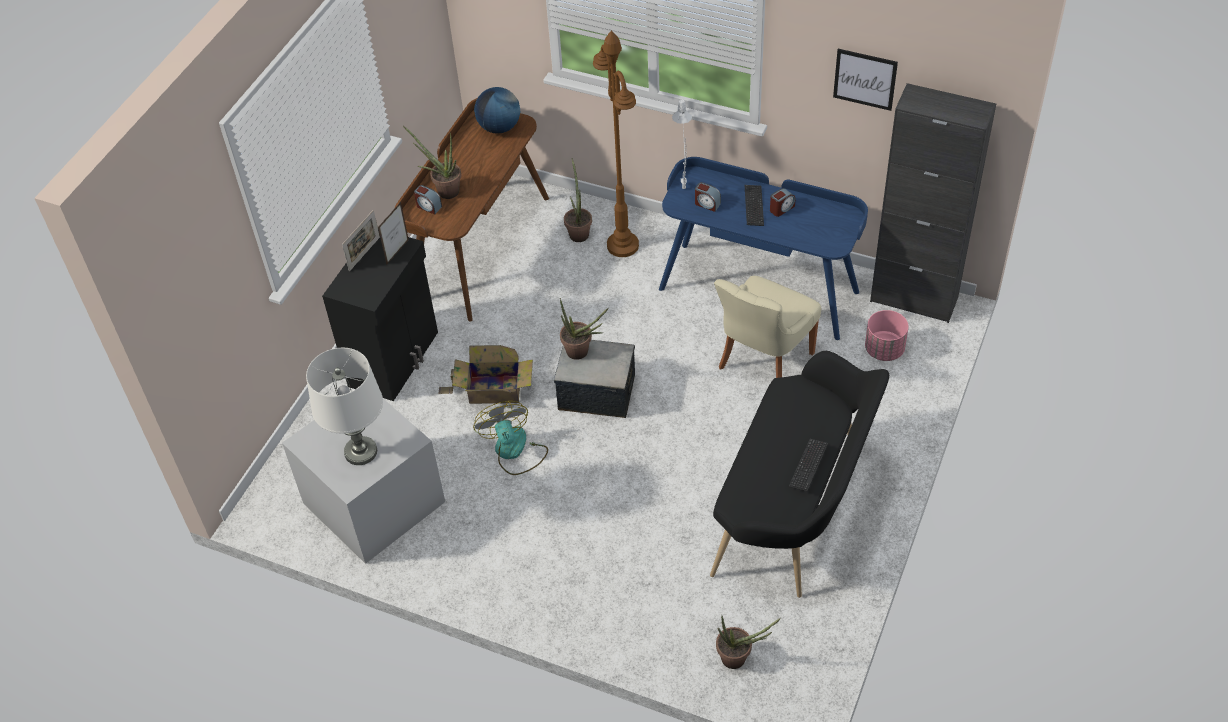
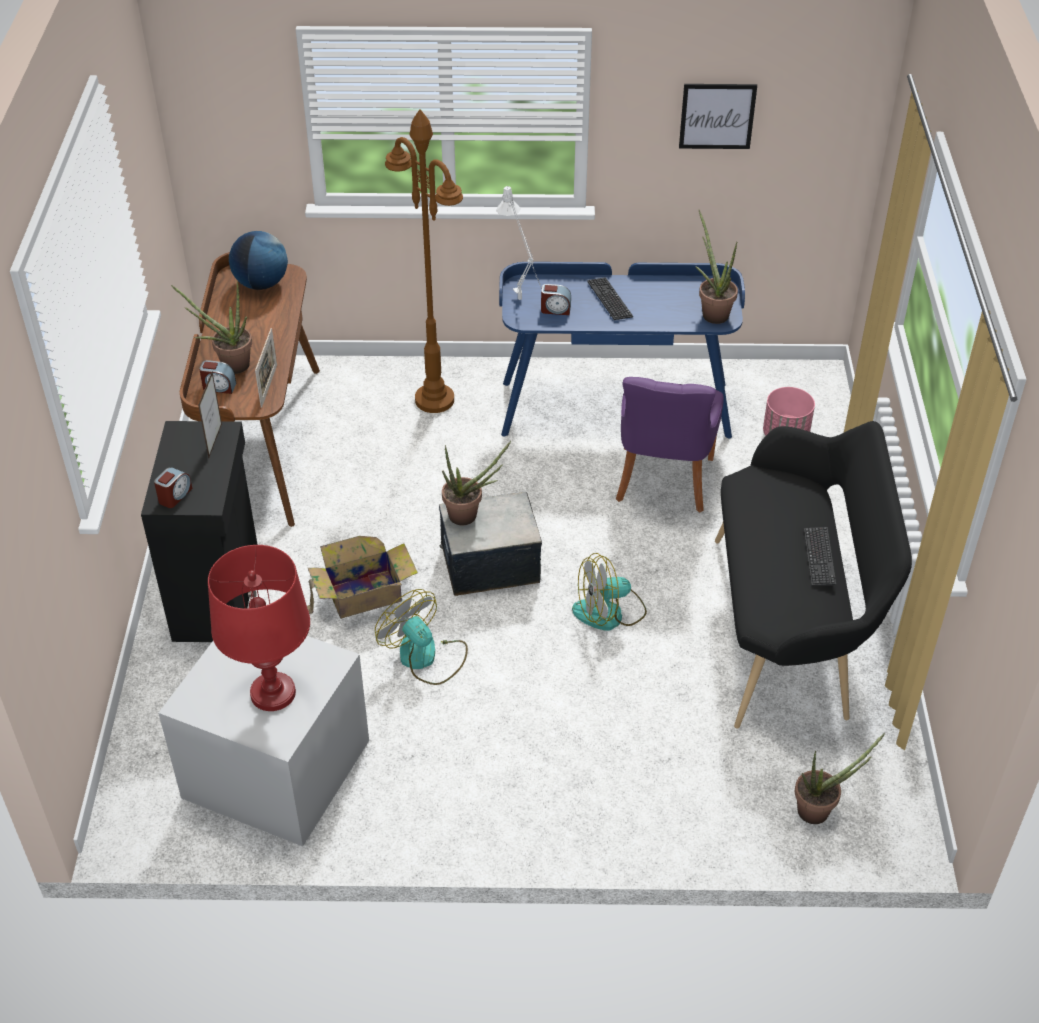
camera: 25 degrees left, 5 degrees down
white table lamp [306,348,383,465] -> red table lamp [208,545,310,711]
picture frame [342,210,380,271] -> picture frame moved to [255,328,277,408]
potted plant [564,158,592,242] -> potted plant moved to [695,210,738,324]
beige chair [714,276,821,378] -> purple chair [616,377,724,513]
alarm clock [770,188,795,217] -> alarm clock moved to [154,467,193,508]
black cabinet [870,83,996,323] -> none
none -> fan [572,553,647,631]

